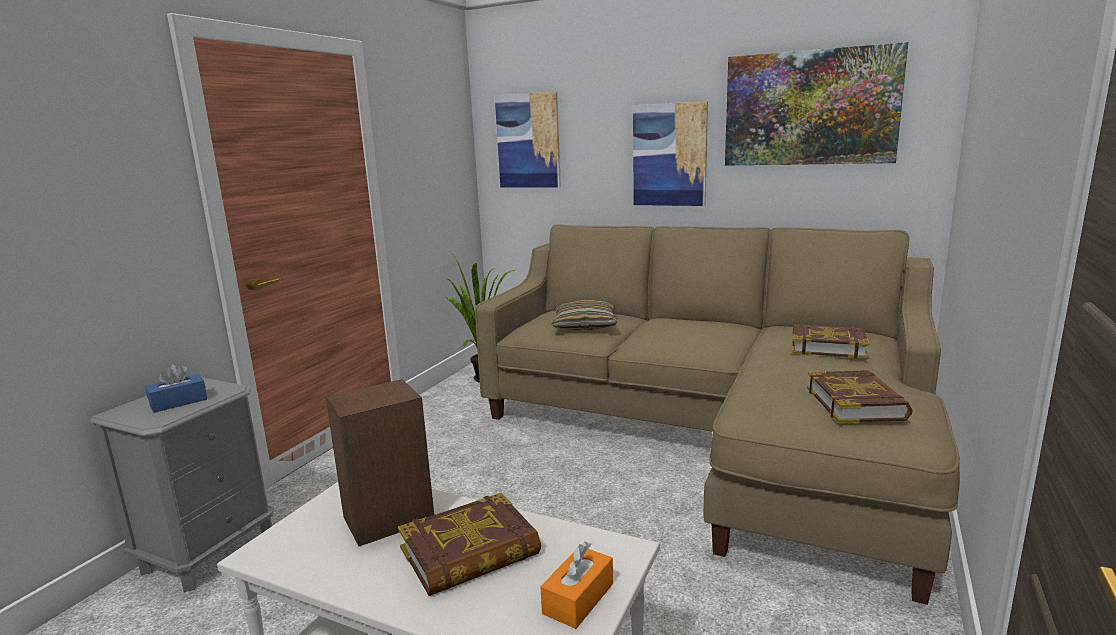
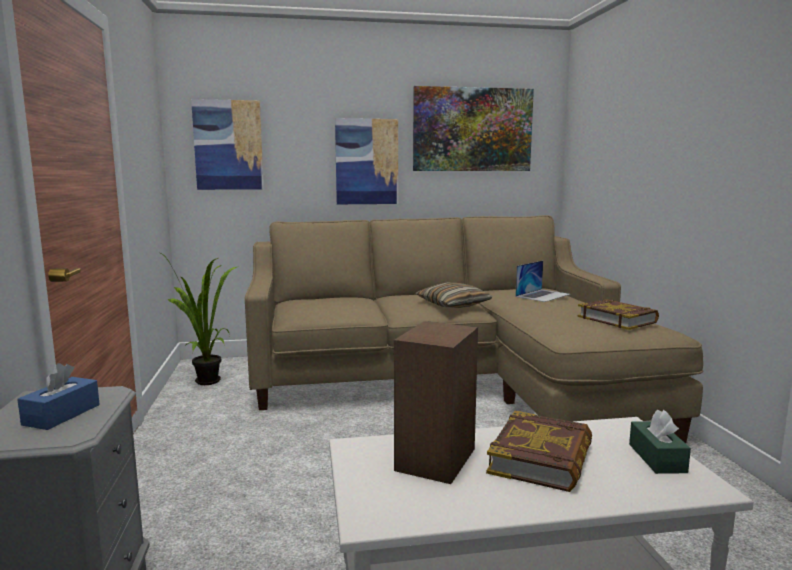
camera: 35 degrees left, 5 degrees down
orange tissue box [540,541,613,629] -> green tissue box [629,410,691,474]
pillow [552,300,618,330] -> pillow moved to [415,283,493,308]
book [792,324,870,358] -> laptop [515,261,571,302]

